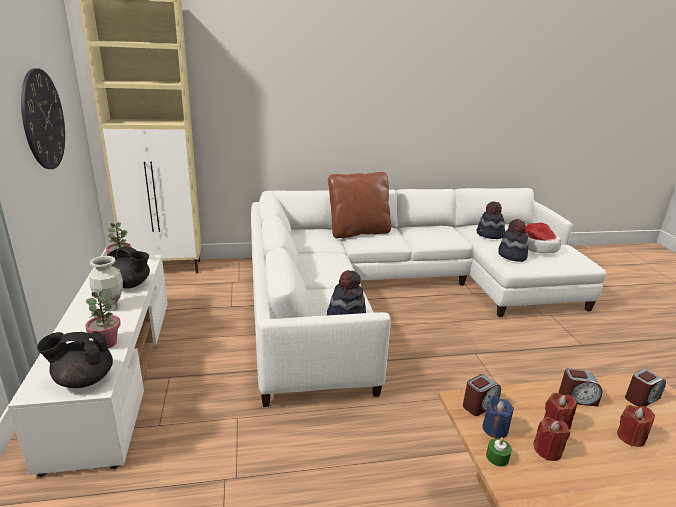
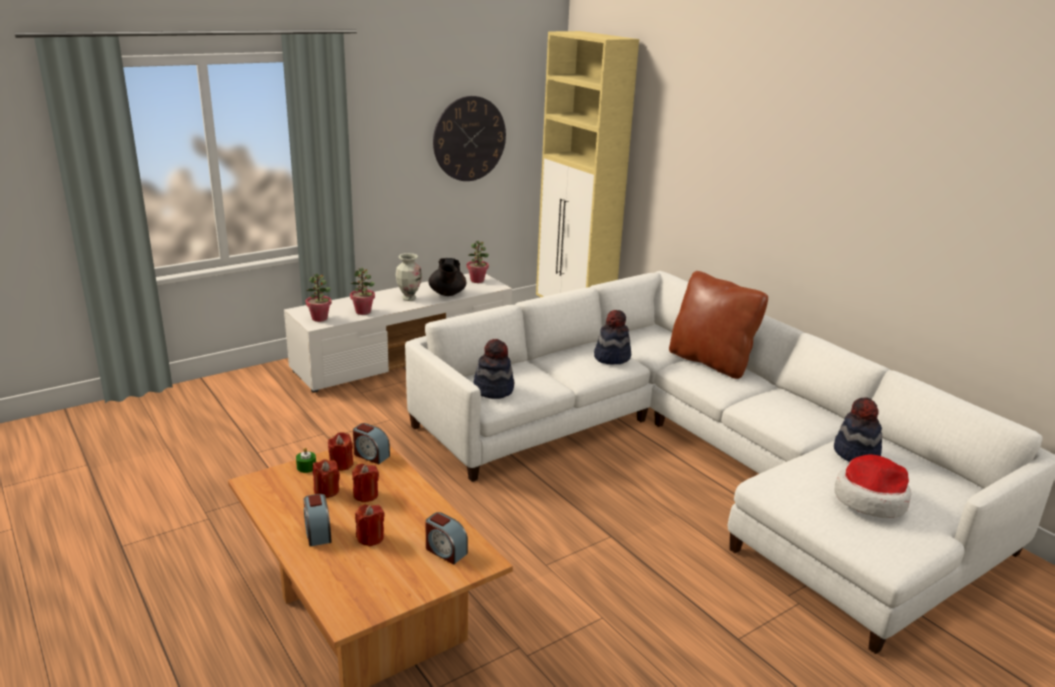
camera: 65 degrees right, 0 degrees up
black teapot [37,331,113,388] -> potted plant [306,273,332,322]
blue candle [482,395,514,439] -> red candle [328,432,353,471]
hat [498,219,528,262] -> hat moved to [594,310,631,364]
alarm clock [559,368,602,406] -> alarm clock moved to [303,494,332,546]

